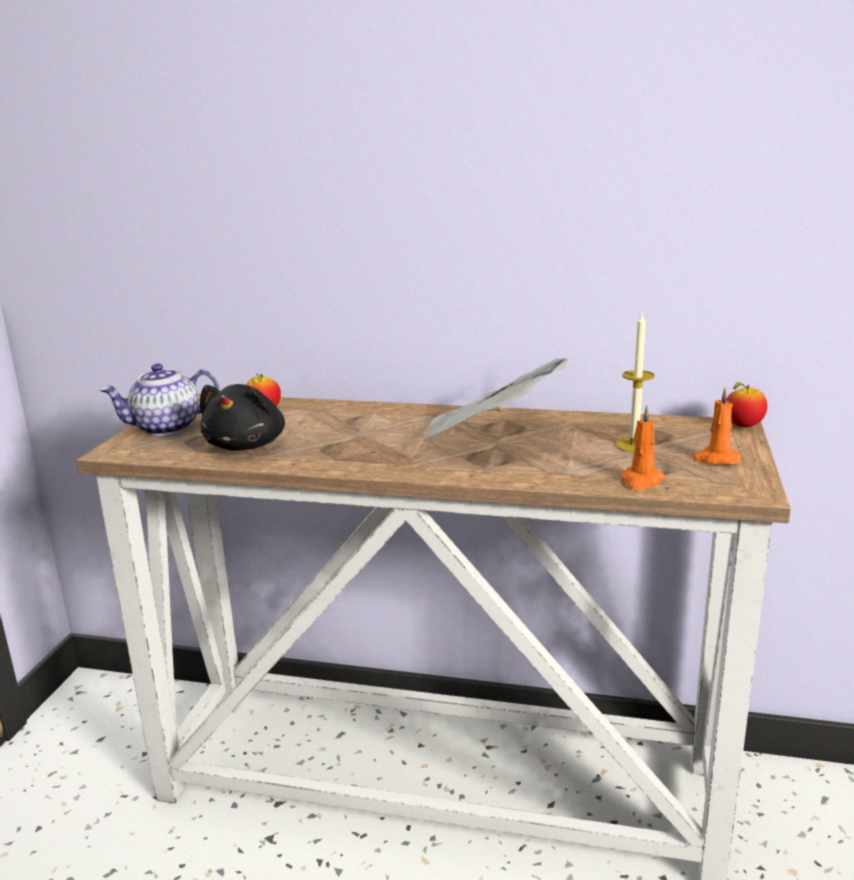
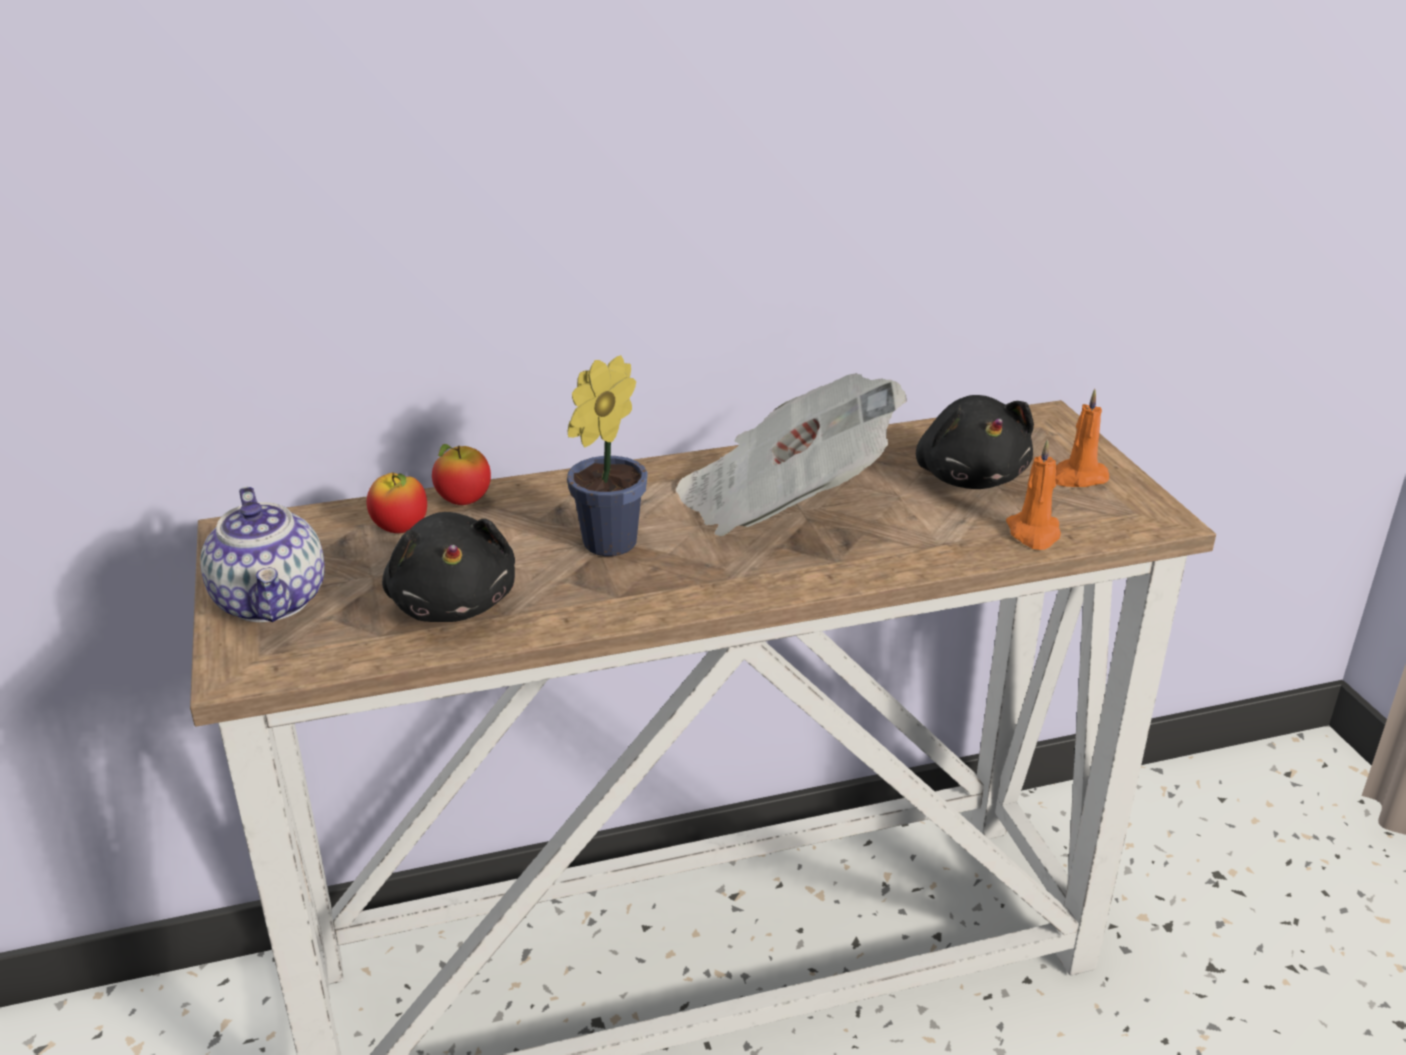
camera: 30 degrees left, 10 degrees up
teapot [100,363,220,436] -> teapot turned 60 degrees counterclockwise [201,487,325,622]
candle [616,314,655,452] -> black plush toy [916,395,1034,489]
apple [727,382,767,427] -> apple moved to [432,444,491,505]
none -> potted plant [567,355,648,556]

